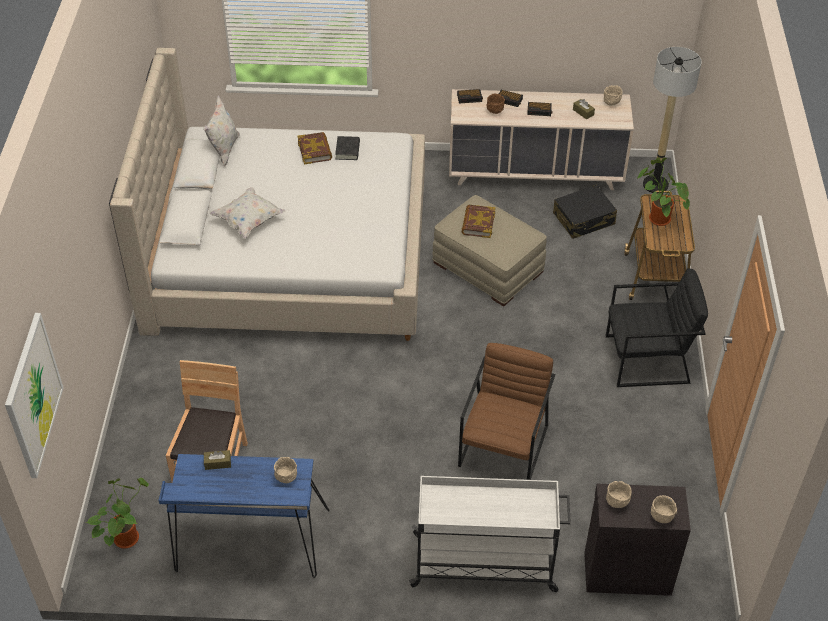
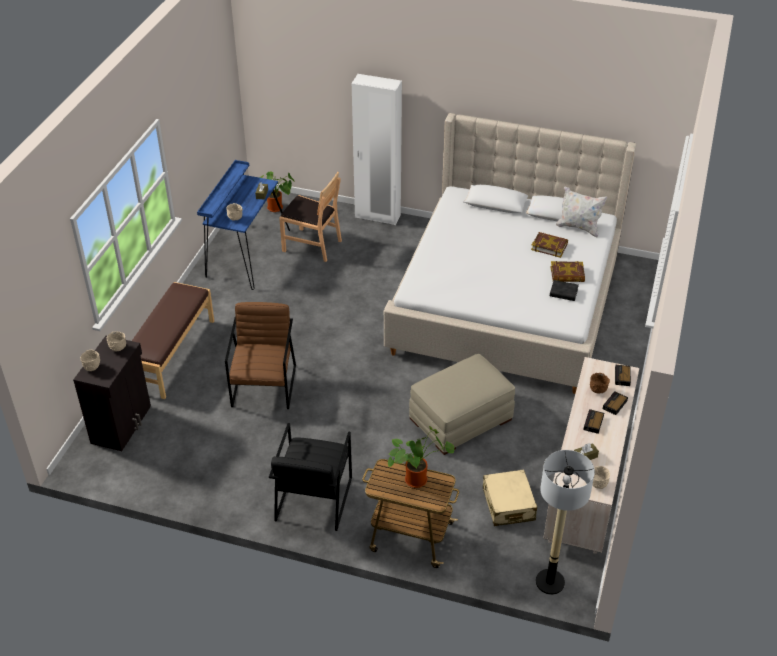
camera: 105 degrees right, 5 degrees down
picture [5,313,64,478] -> none
white pillow [210,187,286,239] -> none
white cart [409,476,571,592] -> brown bench [132,282,214,399]
brown armchair [458,343,555,480] -> brown armchair turned 120 degrees counterclockwise [225,302,296,409]
book [462,205,495,238] -> book moved to [531,232,568,258]
black suitcase [553,185,617,239] -> beige suitcase [483,469,537,526]
none -> white wardrobe [352,74,402,225]

